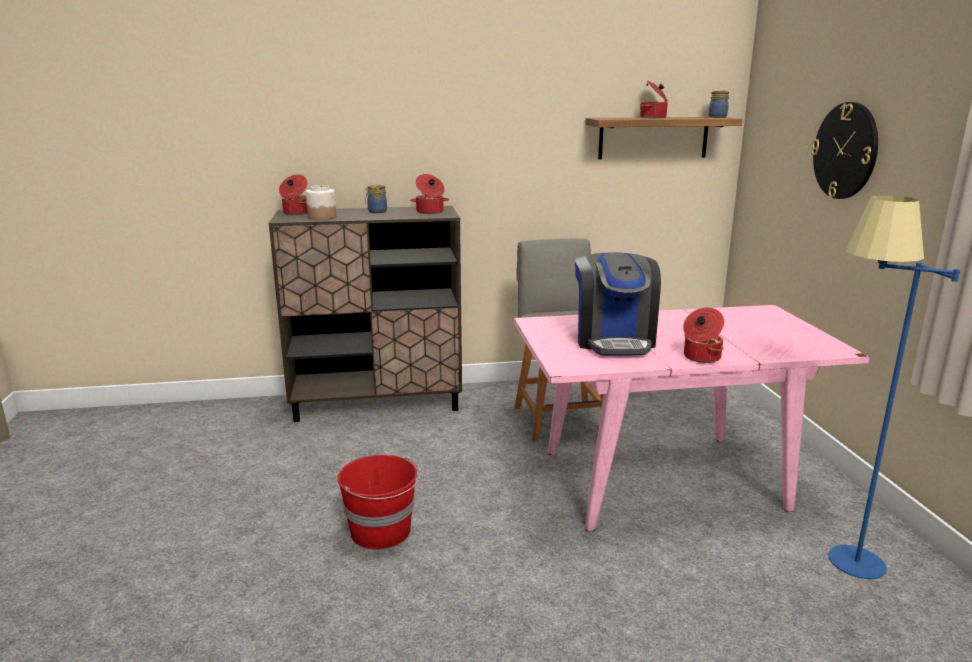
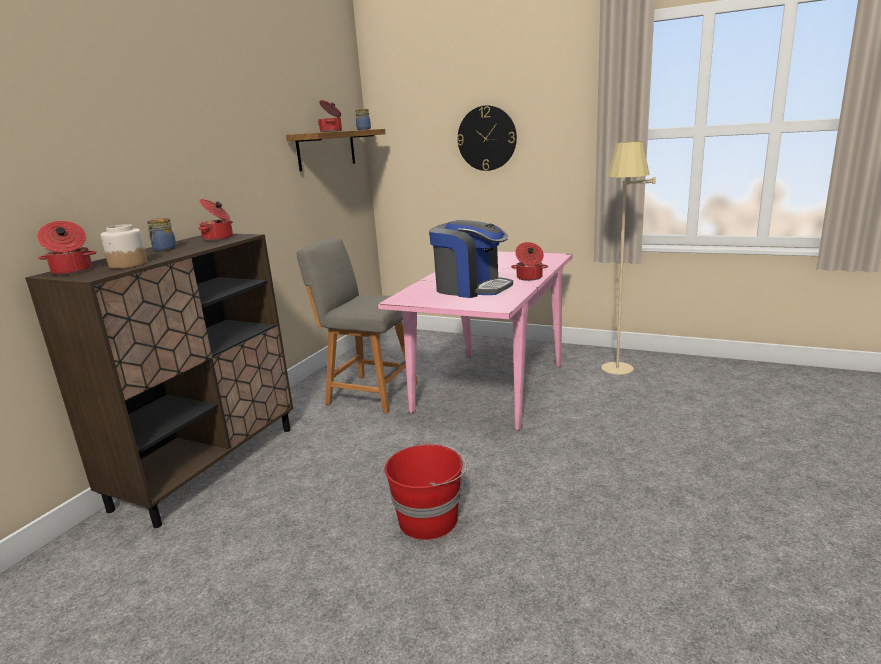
camera: 55 degrees left, 0 degrees up
blue floor lamp [829,195,960,579] -> beige floor lamp [601,141,656,375]

